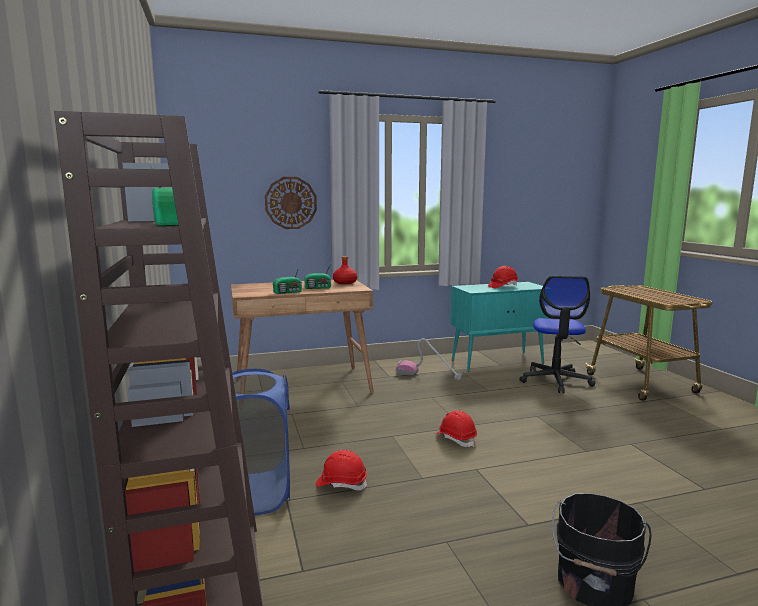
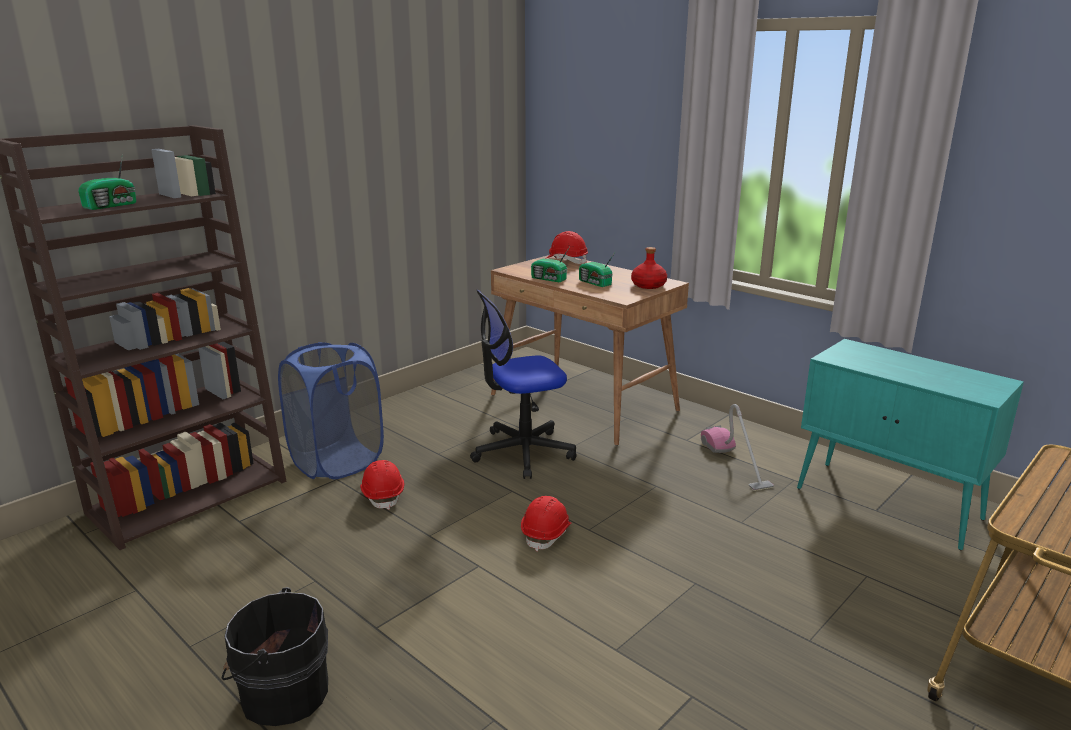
camera: 60 degrees right, 10 degrees up
wall clock [265,177,317,229] -> none
red hard hat [488,266,518,288] -> red hard hat moved to [545,231,588,264]
office chair [519,276,595,393] -> office chair moved to [470,290,577,479]

